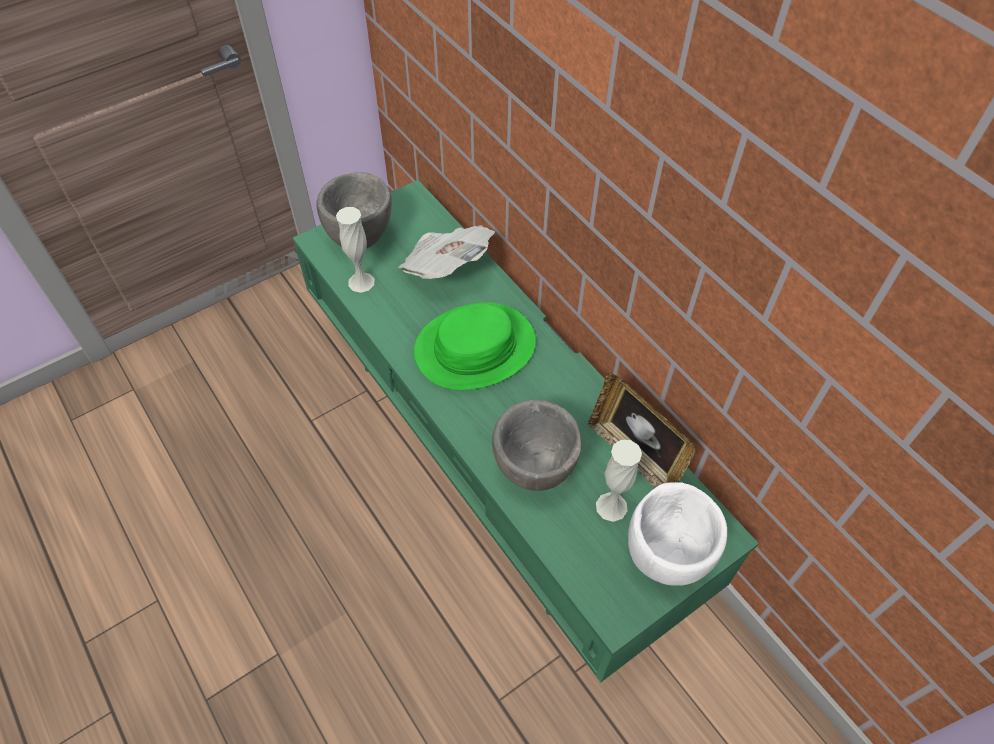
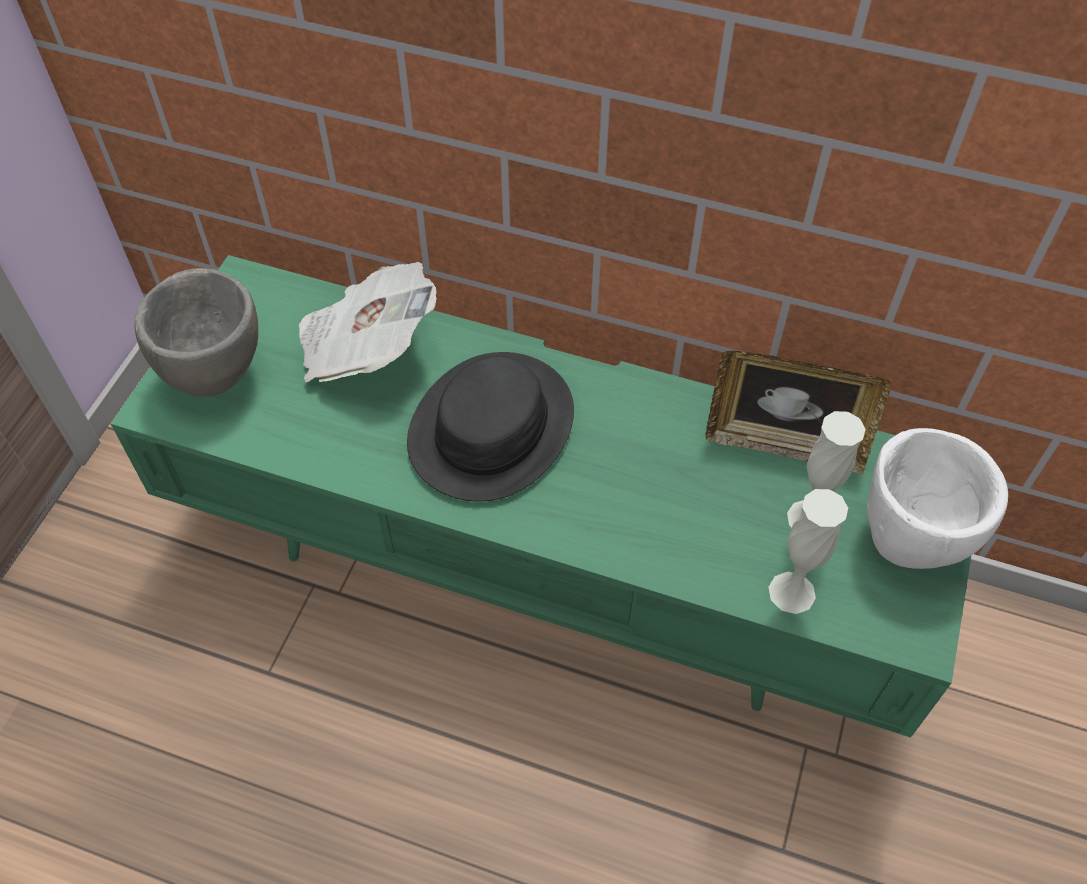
camera: 35 degrees left, 0 degrees up
white vase [336,207,374,293] -> white vase moved to [769,489,848,614]
green hat [414,302,536,390] -> black hat [407,352,574,502]
grey bowl [492,400,581,491] -> none

